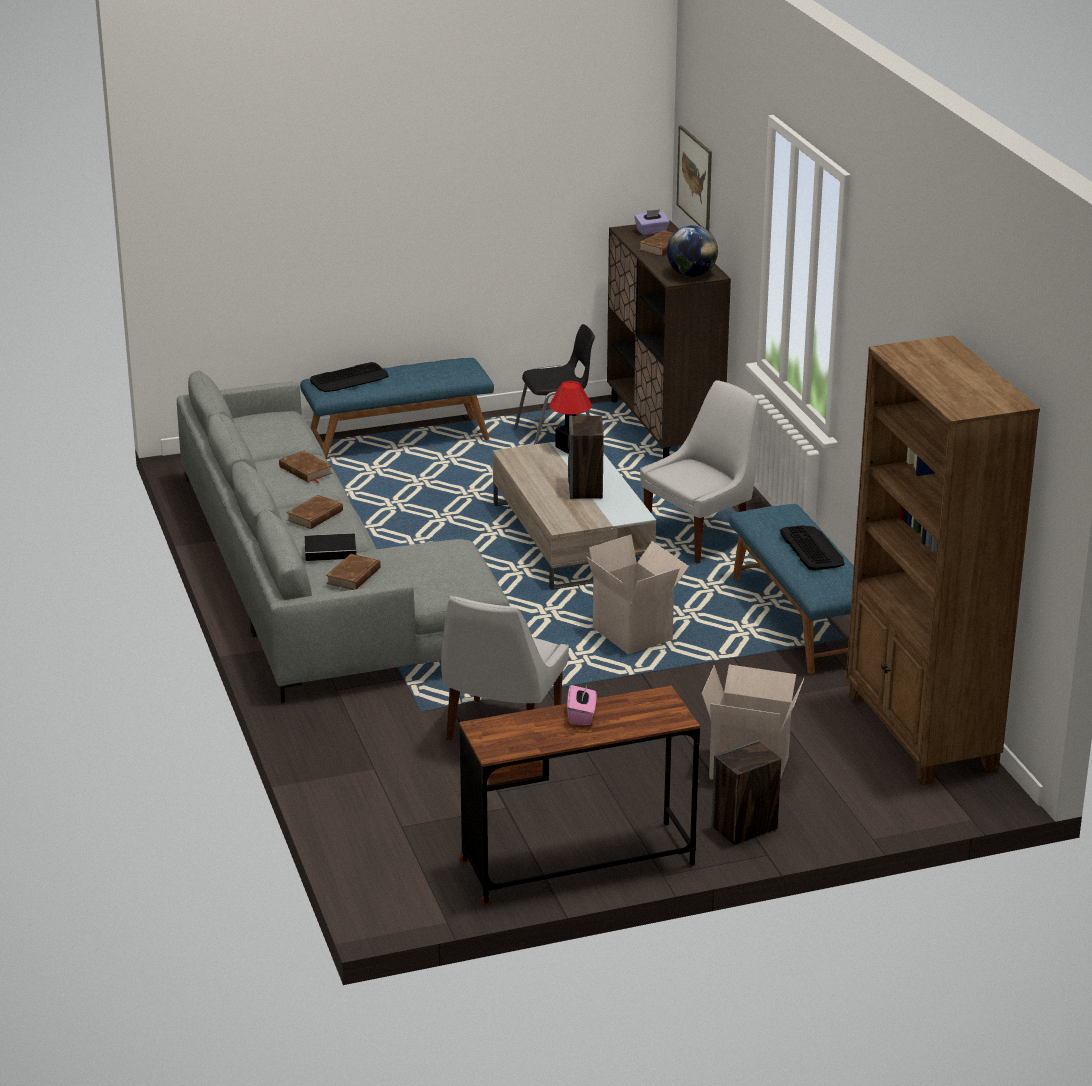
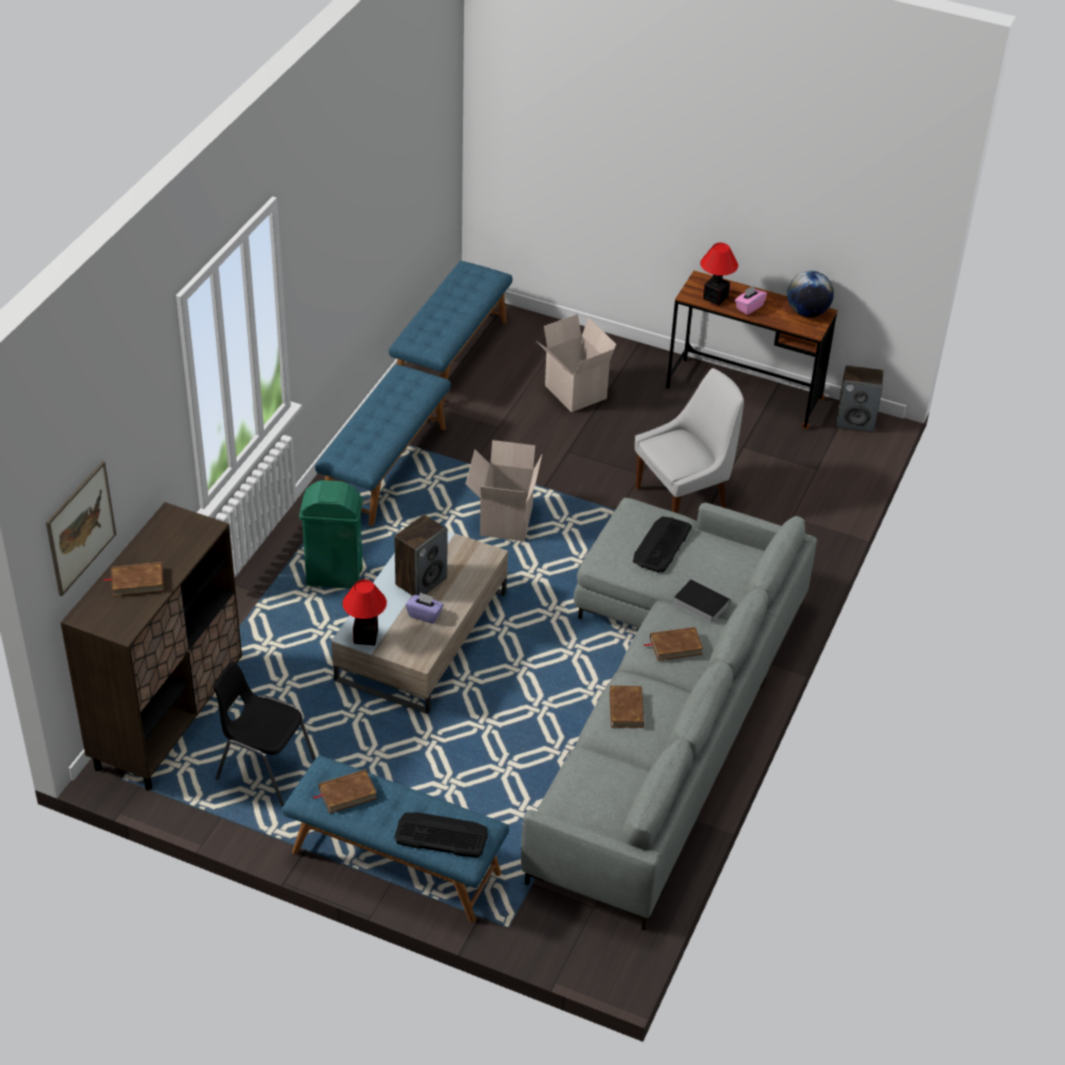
camera: 140 degrees left, 15 degrees up
brown book [326,554,381,590] -> brown book moved to [313,769,377,813]
purple tissue box [634,209,670,235] -> purple tissue box moved to [406,592,444,624]
white chair [640,380,759,564] -> green trash can [299,480,363,589]
globe [667,225,718,277] -> globe moved to [787,271,834,317]
speaker [711,740,781,845] -> speaker moved to [836,365,883,433]
keyboard [780,526,845,571] -> keyboard moved to [633,517,692,573]
brown bookcase [846,335,1040,785] -> blue bench [389,261,513,406]
none -> table lamp [700,243,738,306]

